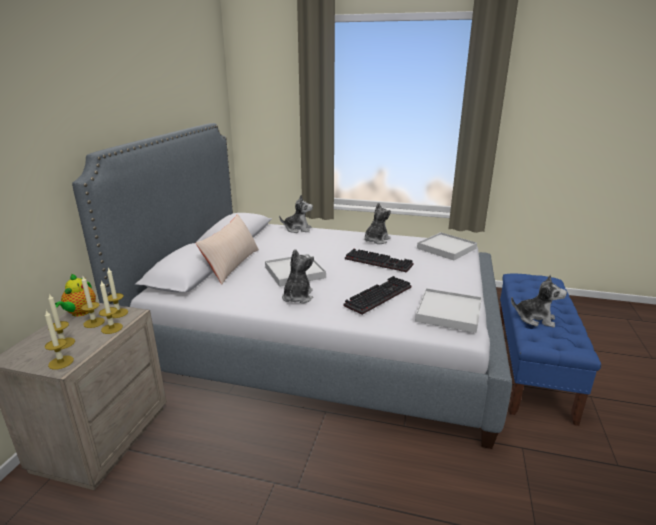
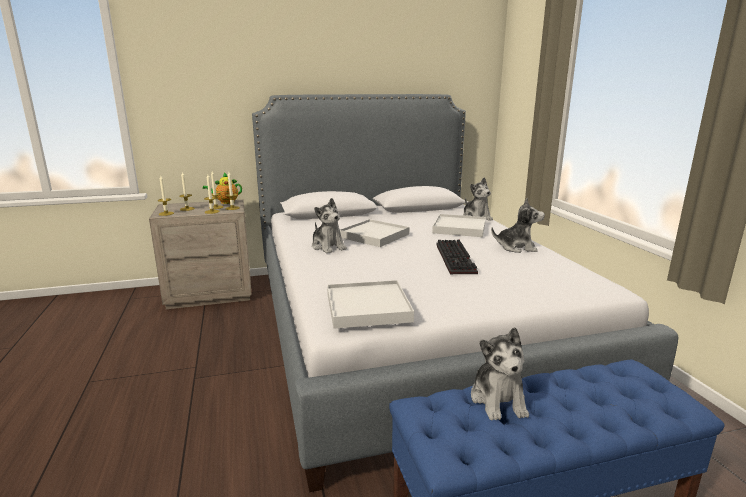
camera: 60 degrees right, 5 degrees down
beige pillow [196,214,259,285] -> none
plush toy [282,249,314,303] -> plush toy turned 75 degrees clockwise [312,198,347,254]
keyboard [344,276,411,315] -> none
white tray [417,232,477,260] -> white tray moved to [432,214,486,237]

